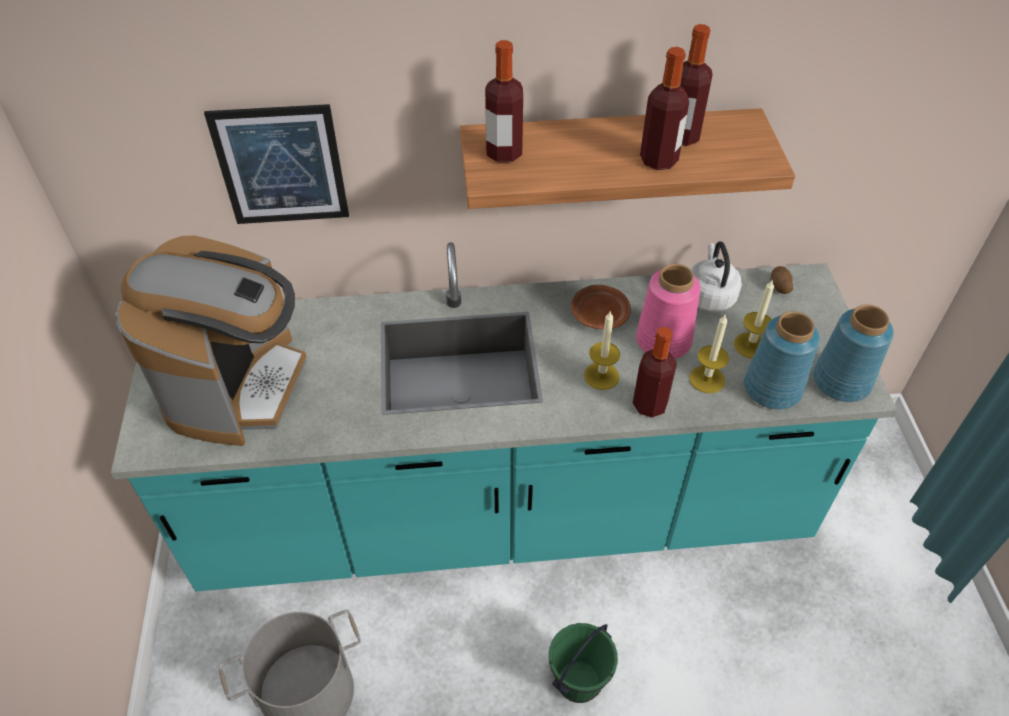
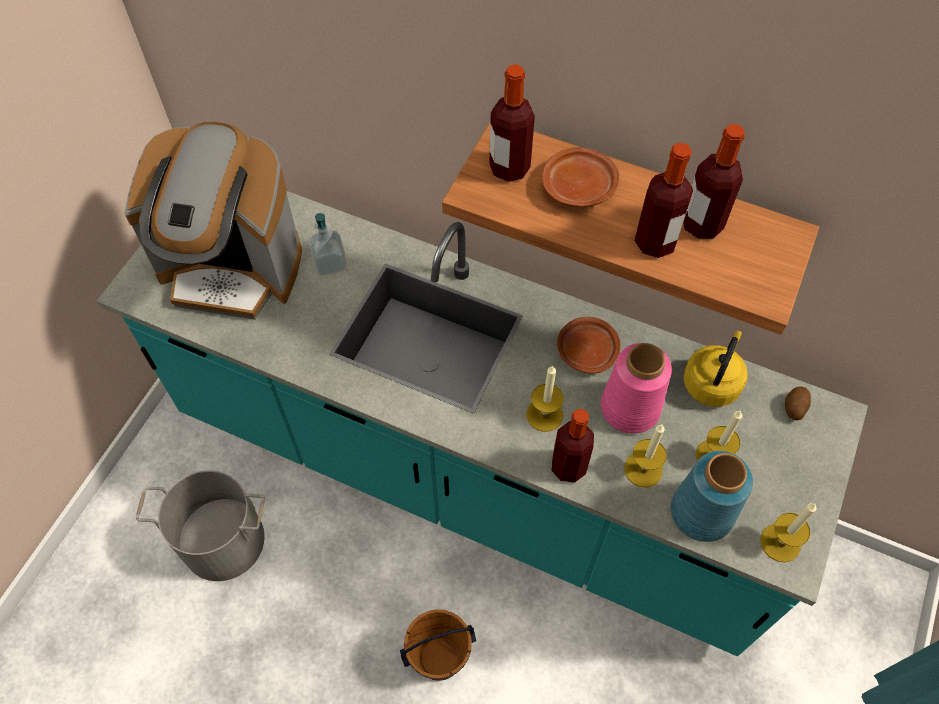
camera: 30 degrees right, 10 degrees up
coffee machine [116,236,307,446] -> coffee machine turned 60 degrees clockwise [124,122,302,320]
picture [204,104,349,224] -> none
green bucket [549,623,618,703] -> brown bucket [400,609,476,681]
white kettle [691,242,742,312] -> yellow kettle [683,331,748,407]
blue vase [813,304,894,402] -> candle [761,503,816,562]
none -> soap dispenser [309,213,347,276]
none -> brown plate [542,147,620,207]

